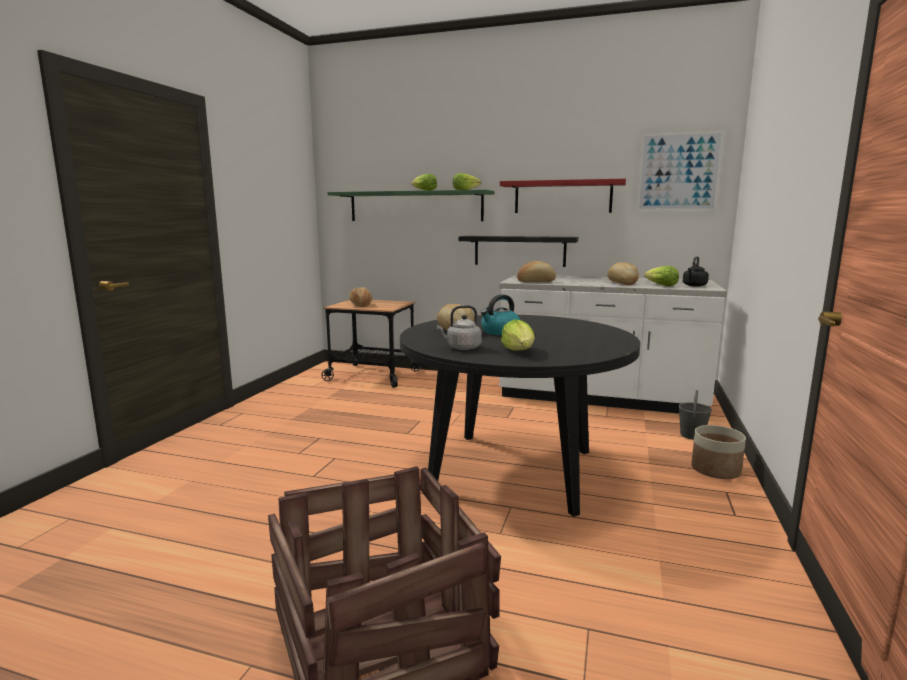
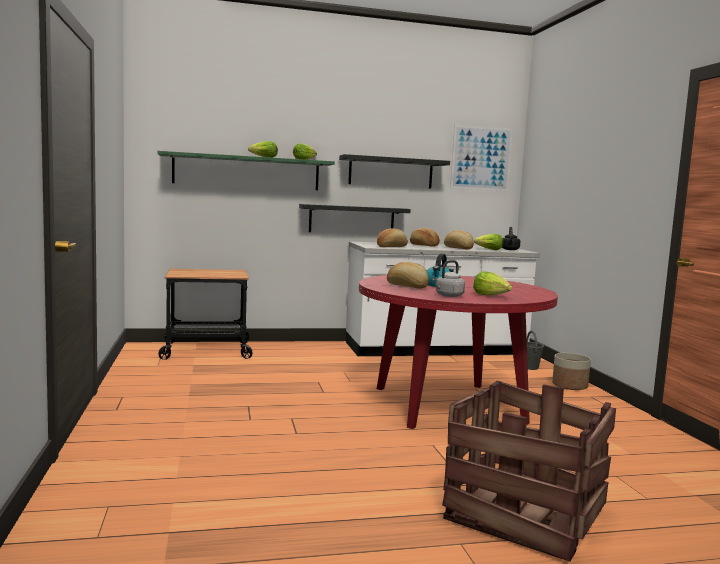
camera: 30 degrees left, 5 degrees down
bread [349,287,372,307] -> bread moved to [410,228,440,246]
black dining table [400,315,640,517] -> red dining table [359,275,558,429]
red shelf [500,179,626,213] -> black shelf [339,154,450,188]

